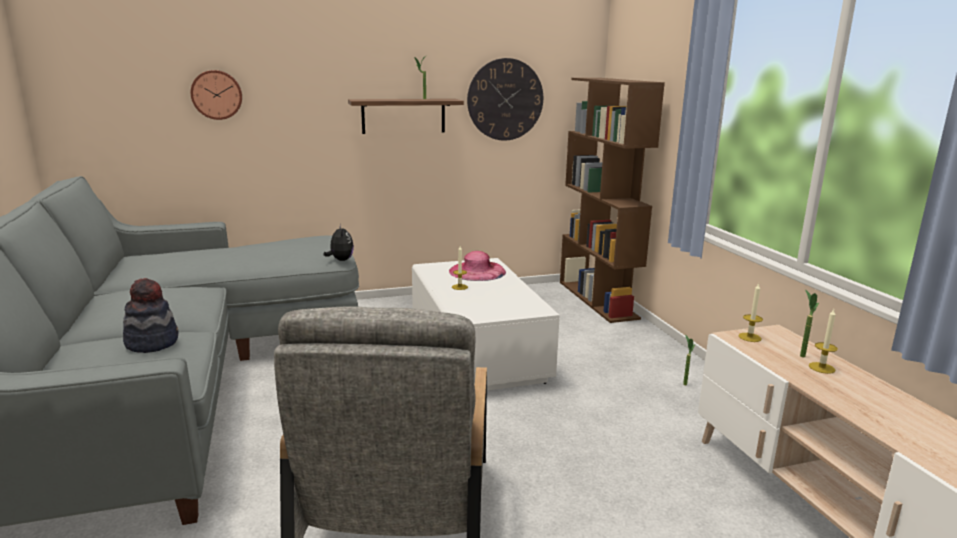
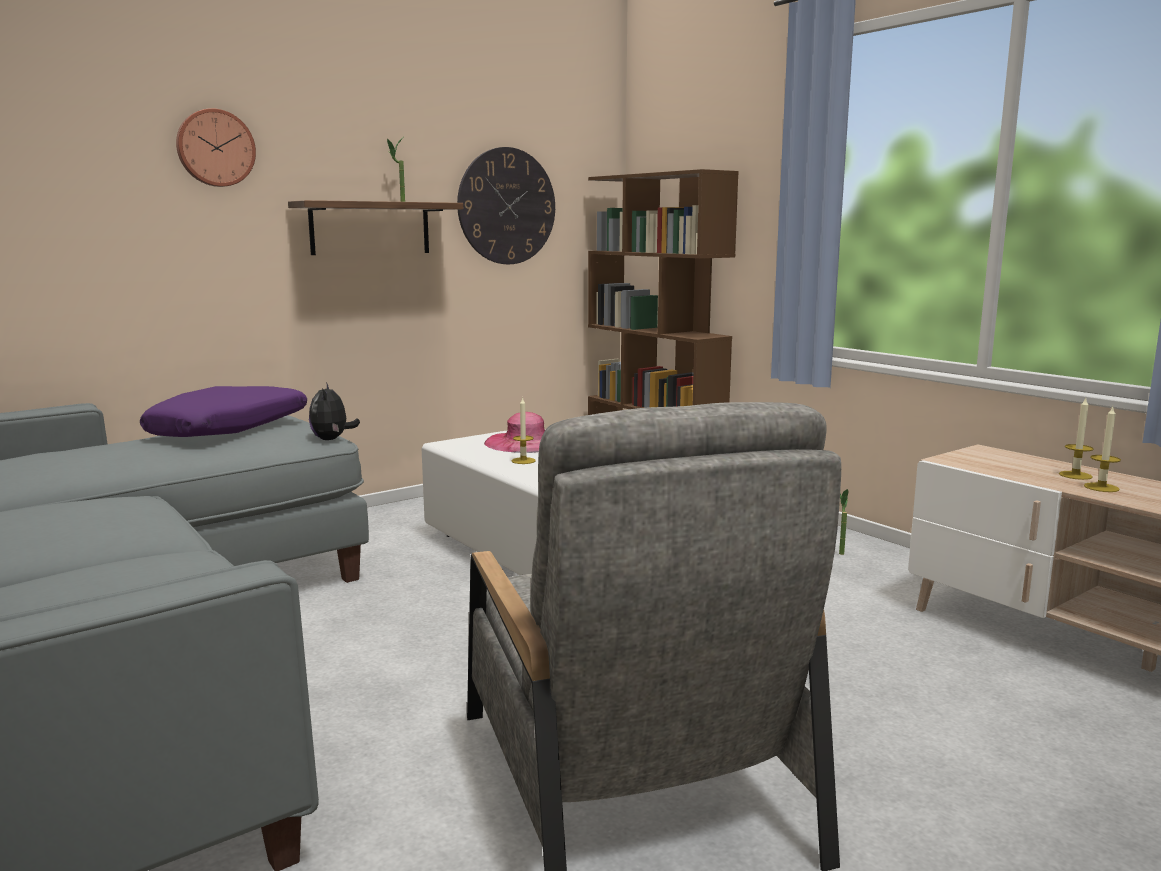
camera: 20 degrees left, 5 degrees down
hat [123,278,178,353] -> none
wall clock [191,70,242,120] -> wall clock moved to [176,108,256,187]
plush toy [324,224,354,261] -> plush toy turned 150 degrees counterclockwise [309,382,360,440]
candle [738,283,763,342] -> candle moved to [1084,407,1121,492]
potted plant [800,289,819,357] -> none
none -> purple pillow [140,386,307,437]

